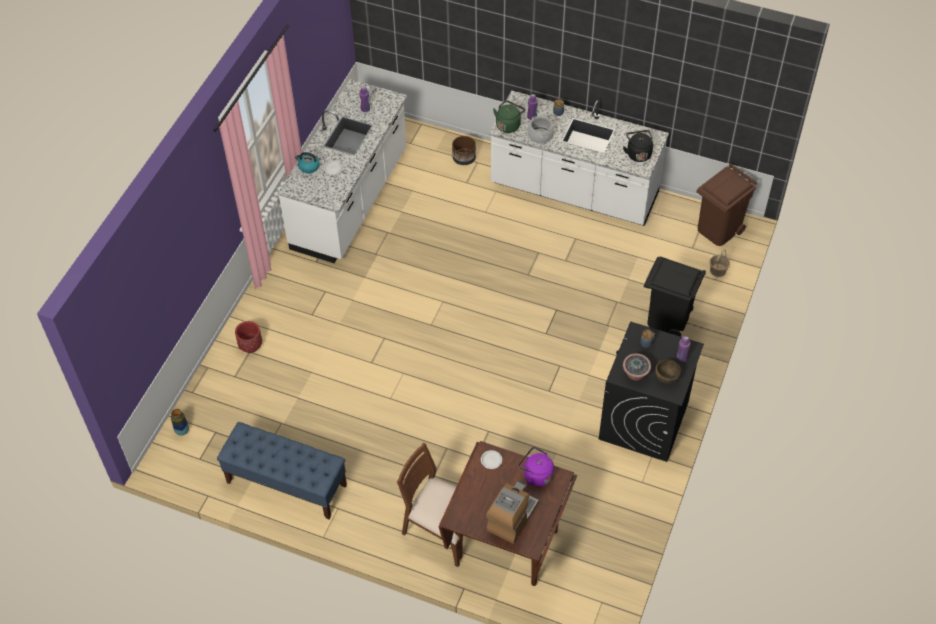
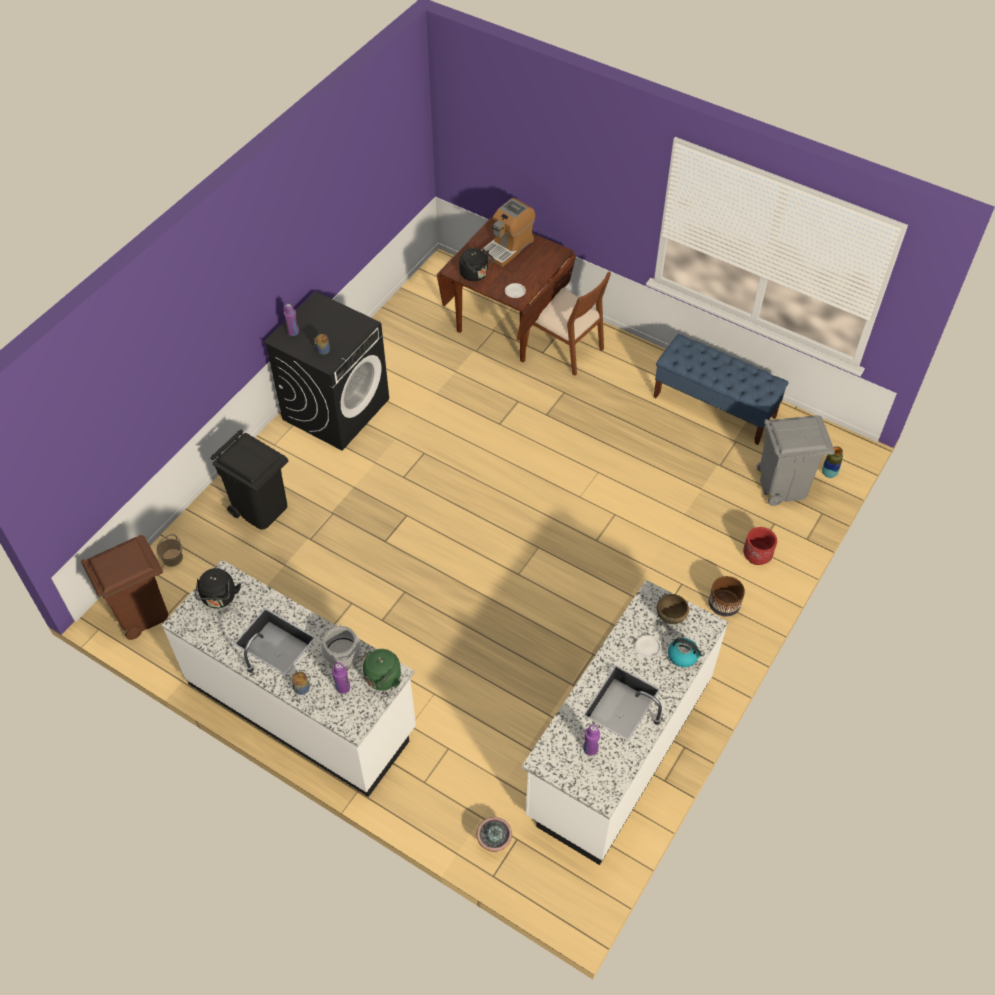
camera: 170 degrees left, 0 degrees up
brown planter [452,136,476,165] -> brown planter moved to [709,576,745,617]
purple kettle [518,447,554,487] -> black kettle [459,248,494,281]
potted plant [623,353,651,381] -> potted plant moved to [477,817,512,852]
brown bowl [655,360,681,384] -> brown bowl moved to [657,594,689,624]
none -> grey trash can [756,415,835,506]

